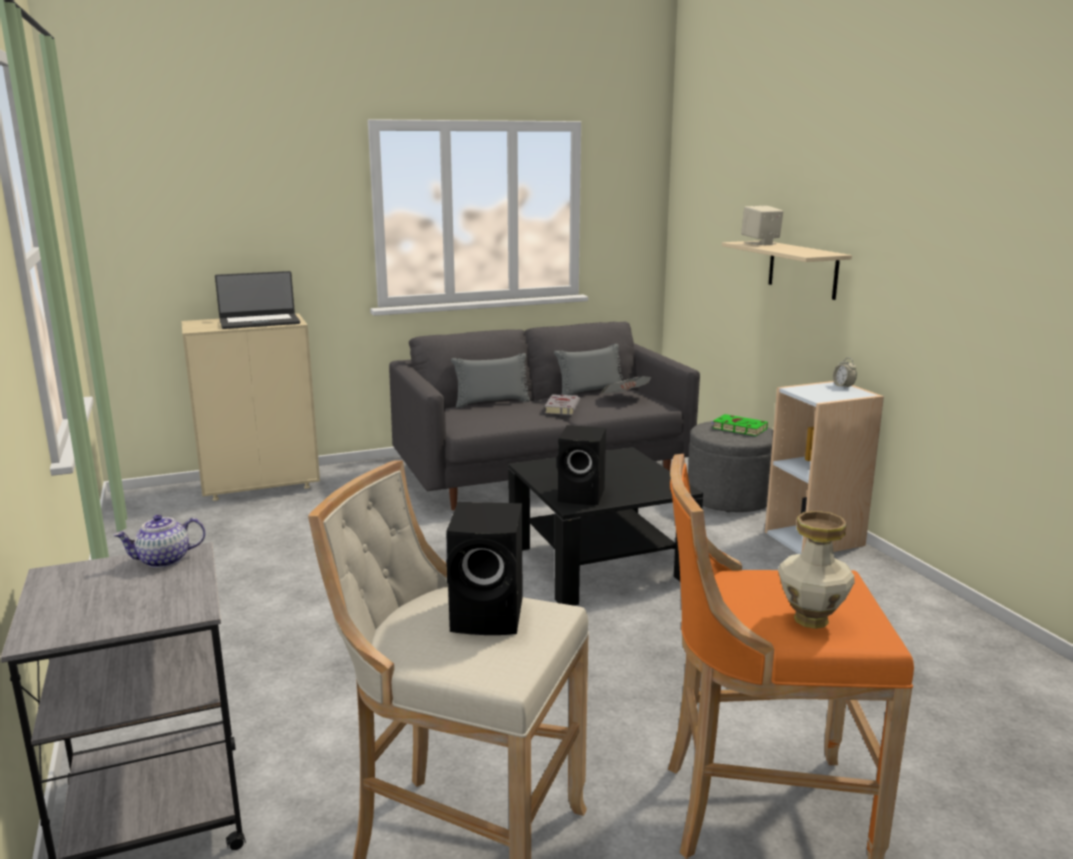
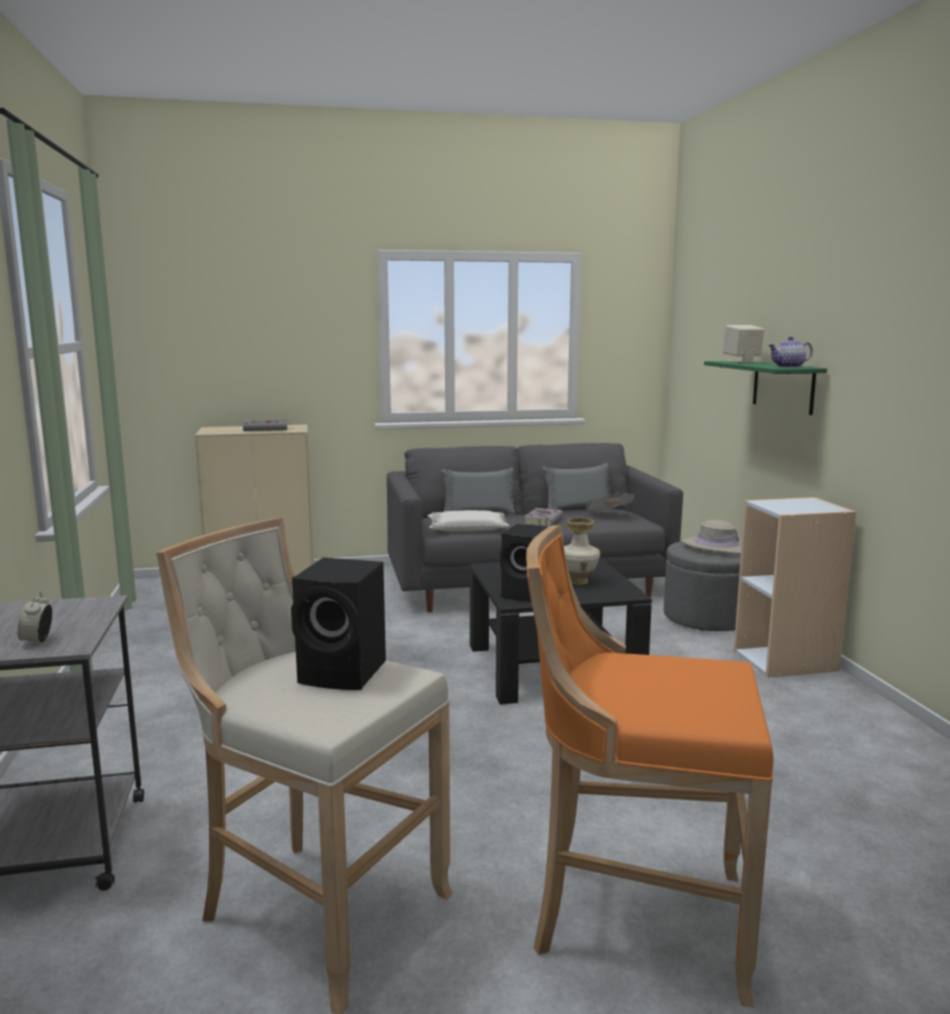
camera: 10 degrees right, 5 degrees down
teapot [113,515,205,568] -> teapot moved to [768,336,813,368]
laptop [215,271,300,329] -> grey book [242,420,292,431]
green book [712,414,768,436] -> beige hat [682,520,742,554]
beige shelf [722,241,852,300] -> green shelf [704,361,827,415]
vase [778,511,855,629] -> vase moved to [564,518,600,585]
alarm clock [833,358,857,388] -> alarm clock moved to [18,591,52,646]
none -> white pillow [428,510,509,532]

